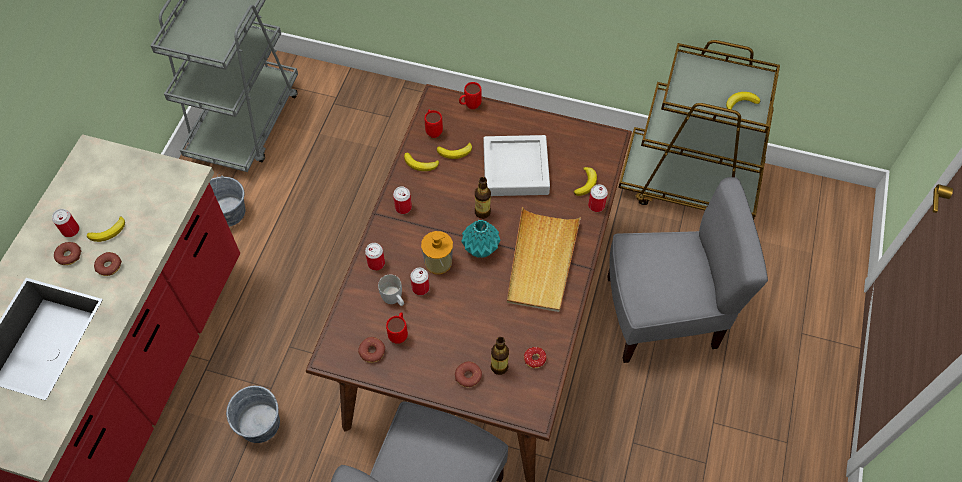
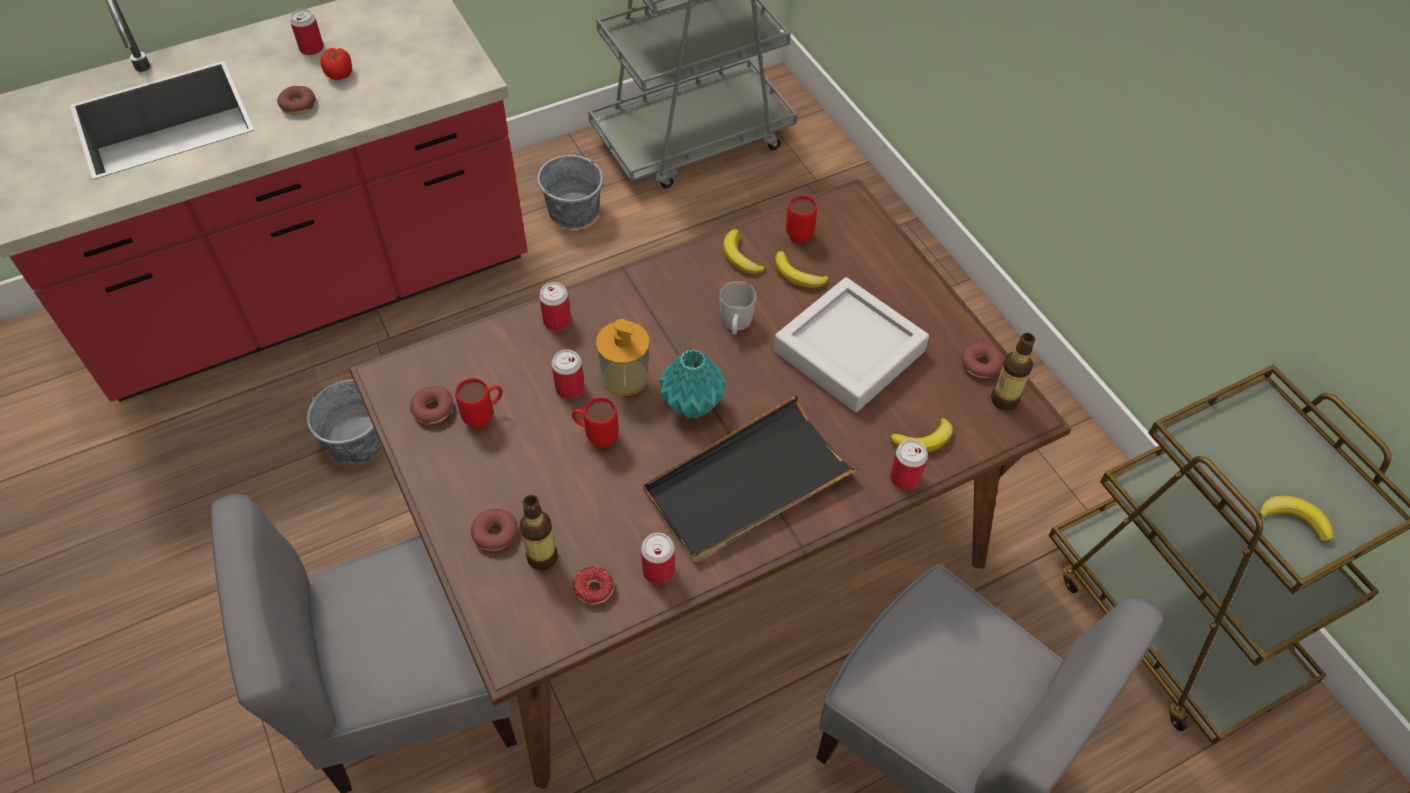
camera: 45 degrees right, 5 degrees down
donut [54,242,82,265] -> donut moved to [962,342,1003,378]
banana [87,217,125,242] -> tomato [320,48,352,80]
white mug [378,275,404,306] -> white mug moved to [719,281,756,335]
can [393,186,412,214] -> can moved to [641,533,675,584]
red mug [459,82,482,109] -> red mug moved to [572,397,619,448]
bottle [475,177,491,219] -> bottle moved to [991,333,1035,411]
beige tray [507,207,581,312] -> black tray [643,395,858,561]

